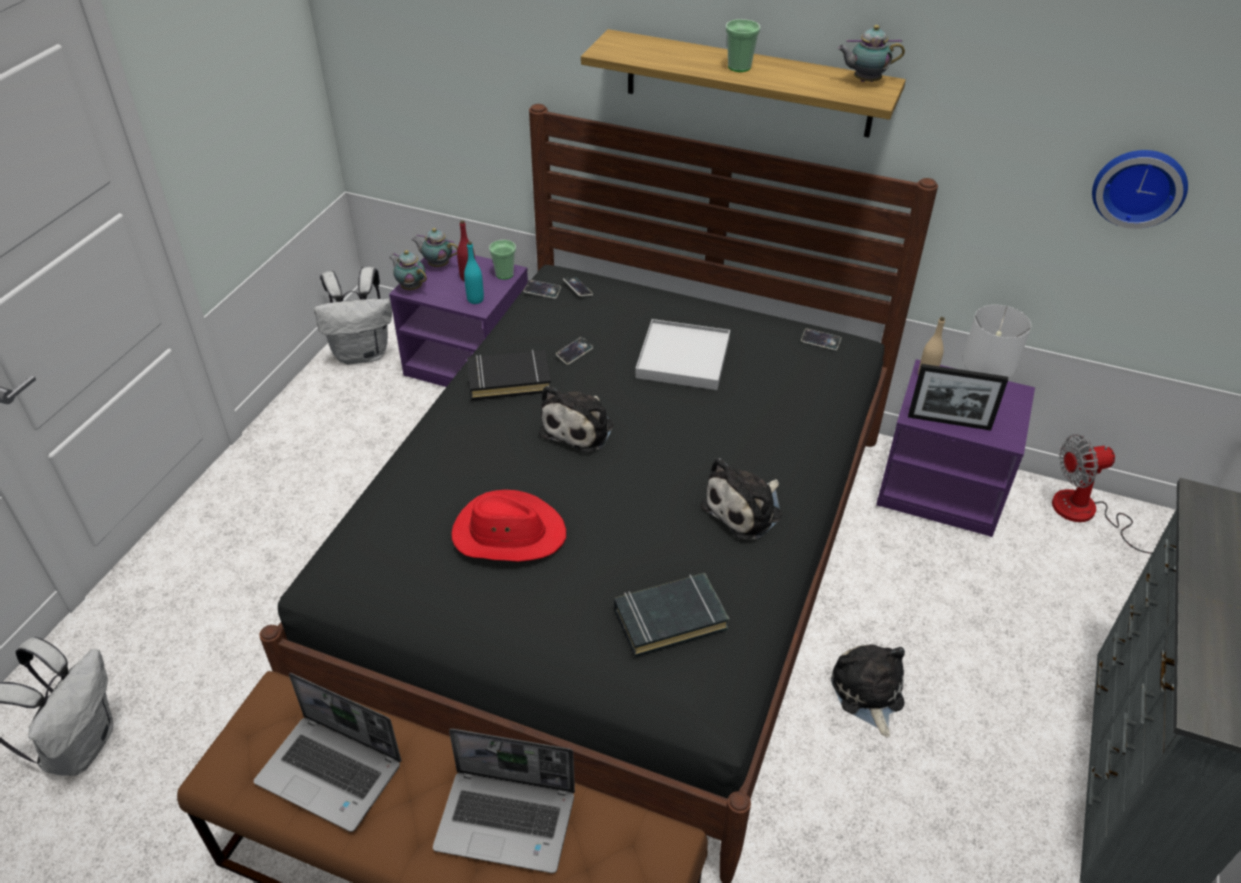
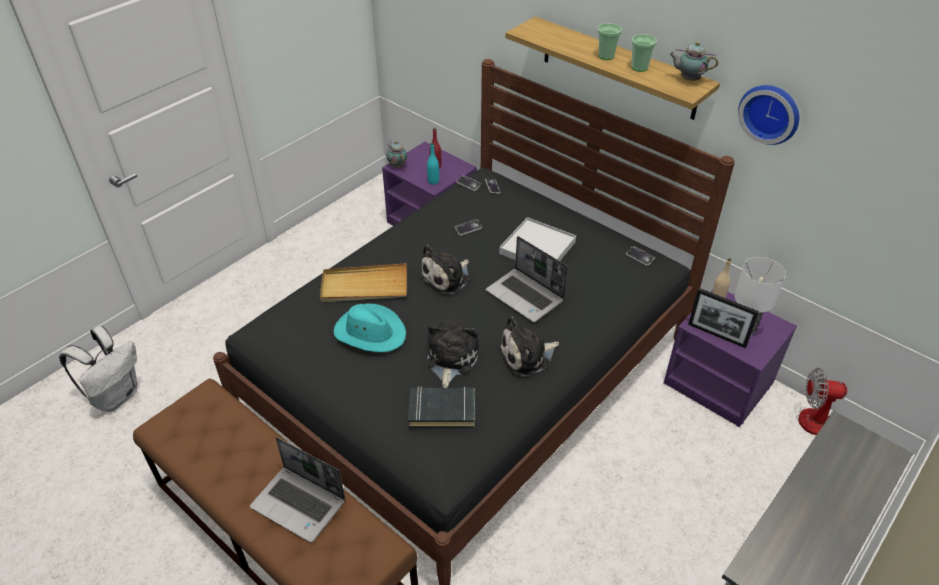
camera: 20 degrees right, 0 degrees up
laptop [253,673,402,832] -> laptop moved to [486,236,568,322]
white backpack [314,267,392,365] -> none
teapot [411,228,458,267] -> none
red hat [452,490,566,562] -> turquoise hat [334,304,406,352]
black book [467,349,551,401] -> none
cup [489,240,516,280] -> cup moved to [631,34,657,72]
plush toy [831,644,905,738] -> plush toy moved to [426,321,479,388]
wall clock [1092,150,1188,229] -> wall clock moved to [738,85,799,145]
none -> beige tray [320,263,407,302]

